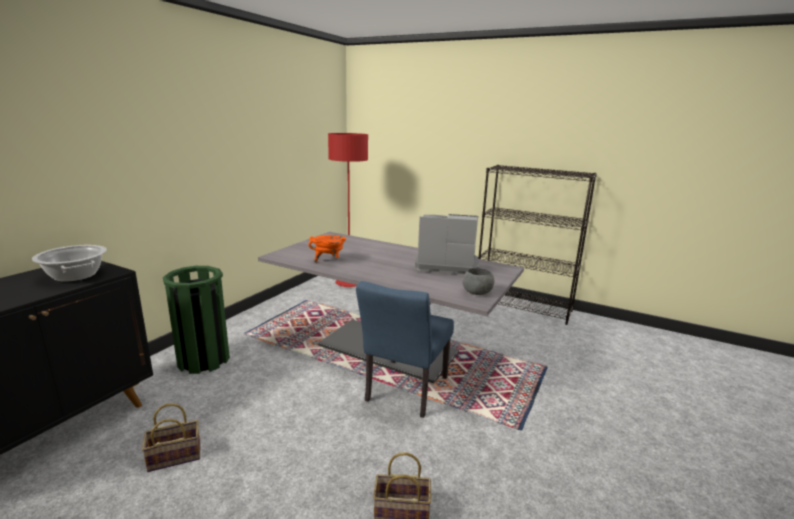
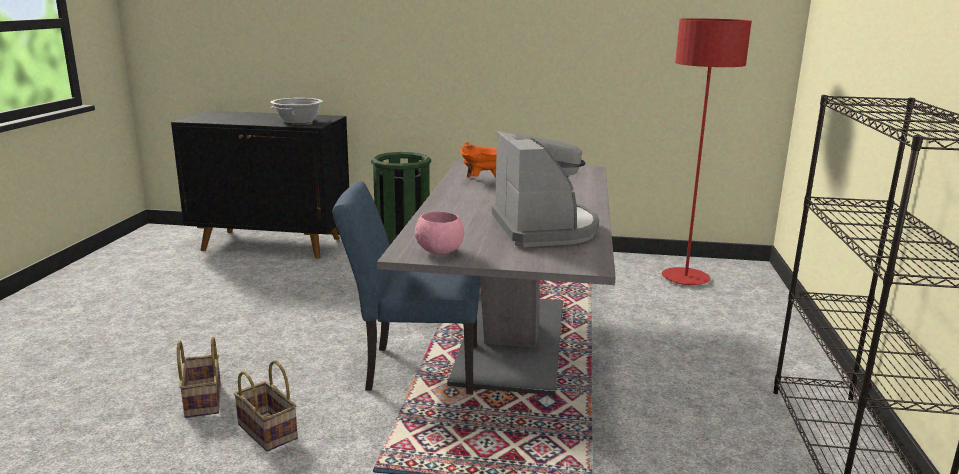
camera: 70 degrees right, 0 degrees up
basket [142,403,200,472] -> basket moved to [234,360,298,452]
grey bowl [462,268,494,295] -> pink bowl [415,211,464,255]

